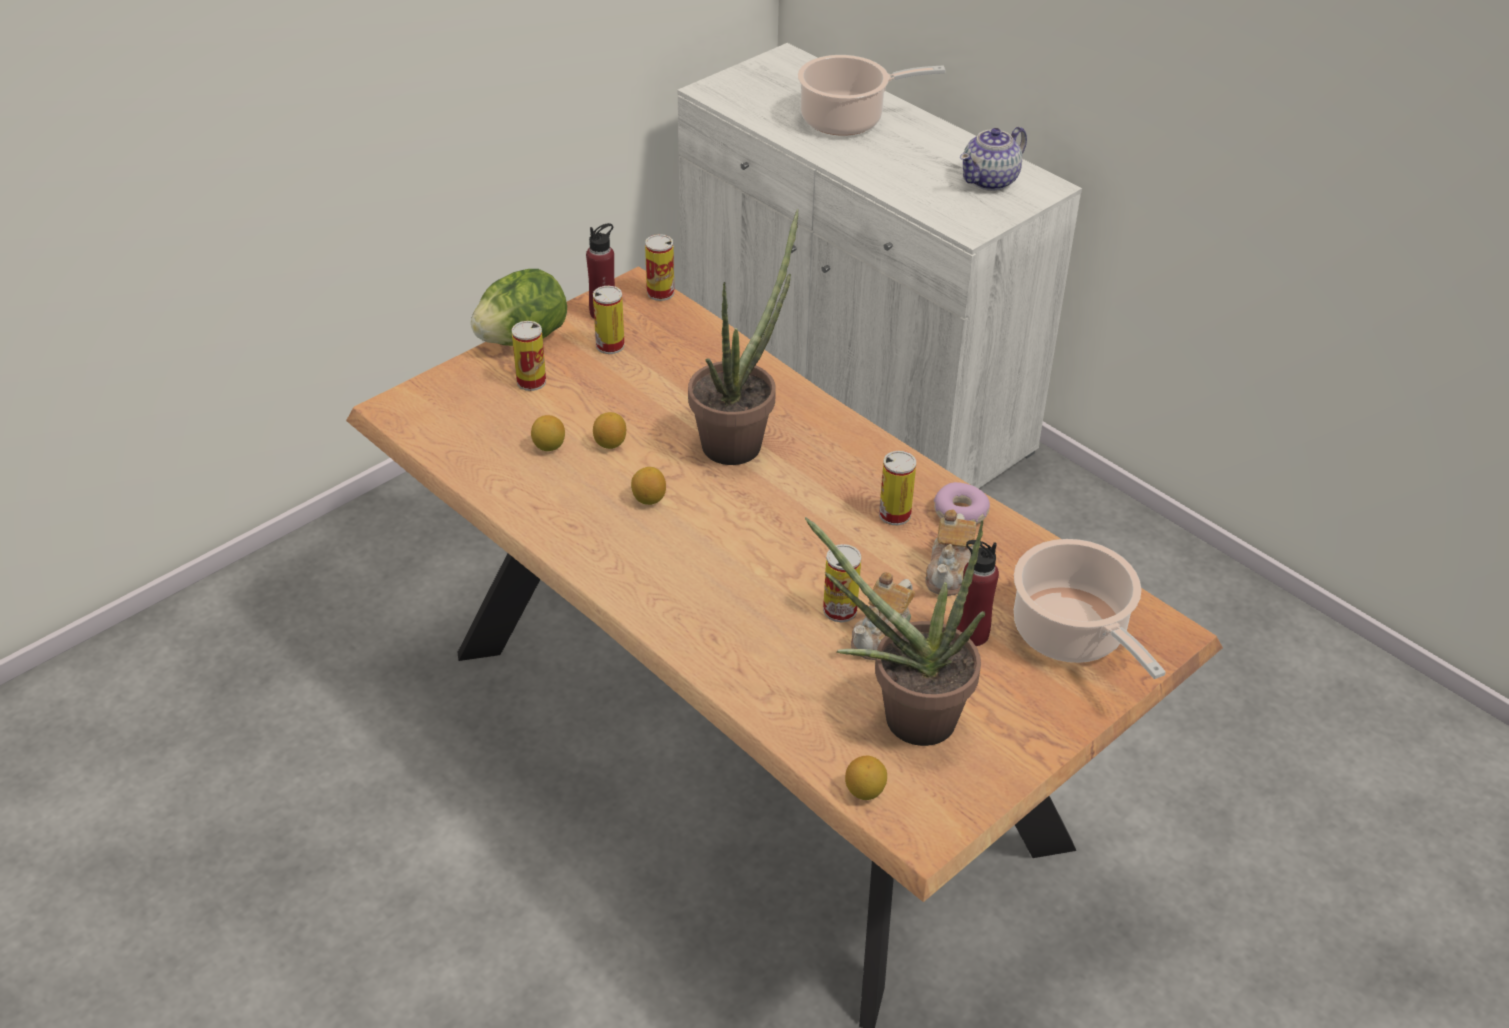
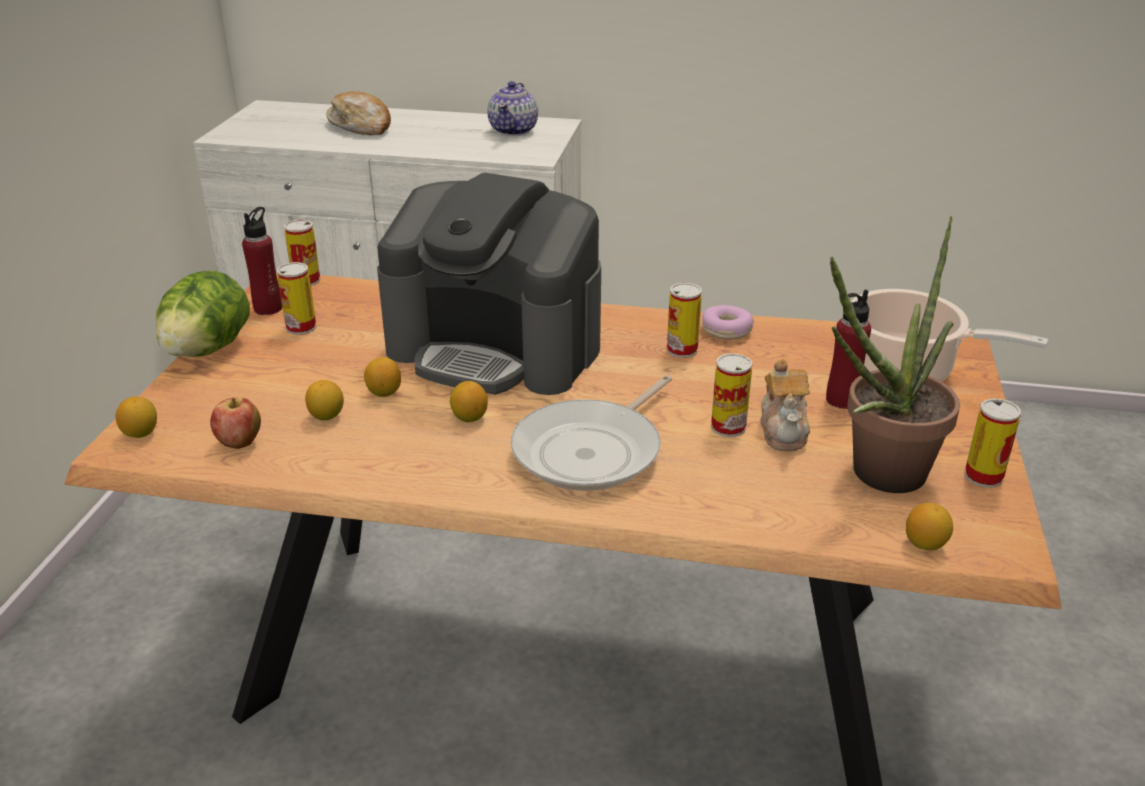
camera: 35 degrees left, 10 degrees down
can [511,321,546,391] -> can moved to [965,398,1021,488]
potted plant [688,209,799,465] -> coffee machine [377,173,601,395]
cooking pot [798,55,946,136] -> bread [326,91,391,135]
teapot [925,510,976,596] -> none
none -> lemon [115,397,157,438]
none -> apple [210,397,261,449]
none -> frying pan [511,375,672,491]

